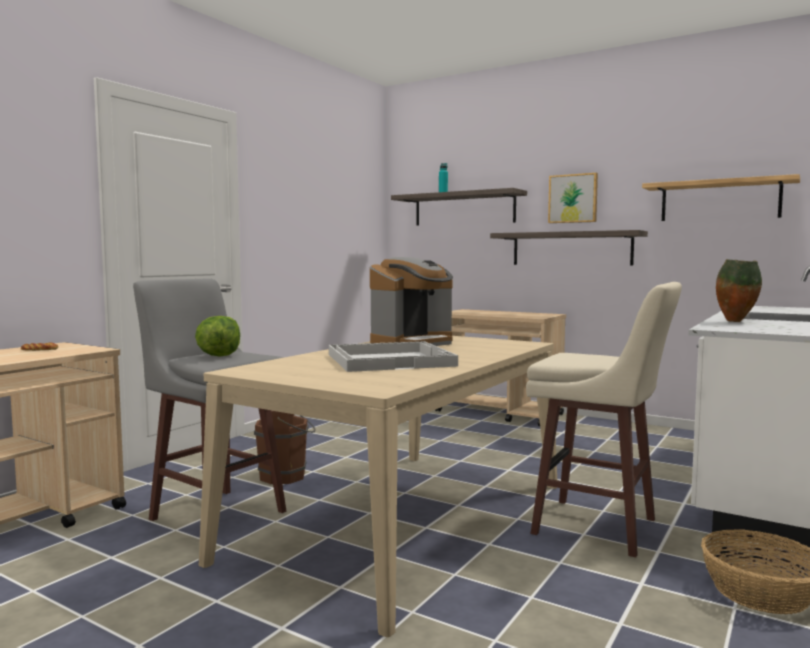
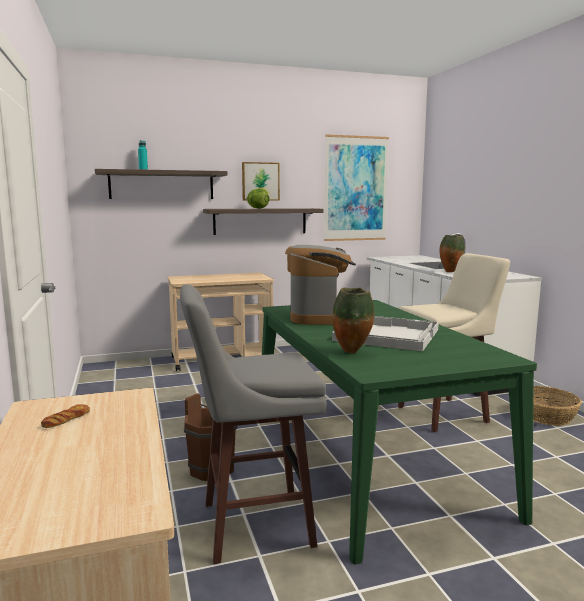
camera: 50 degrees left, 5 degrees up
lettuce [195,316,240,357] -> lettuce moved to [247,189,269,209]
beige dining table [199,336,557,637] -> green dining table [262,300,537,564]
shelf [642,174,800,221] -> picture [324,134,389,241]
none -> vase [332,288,375,353]

